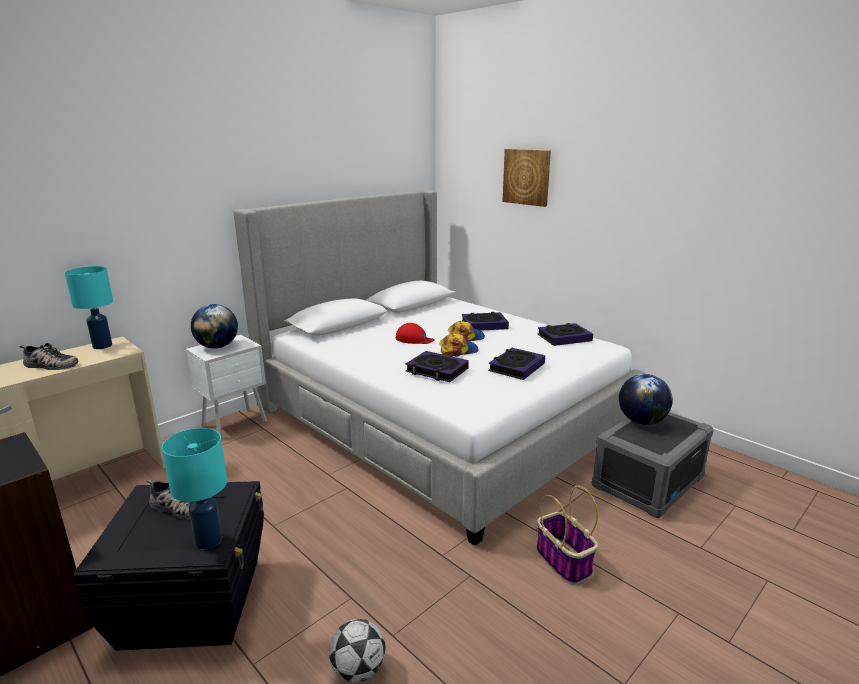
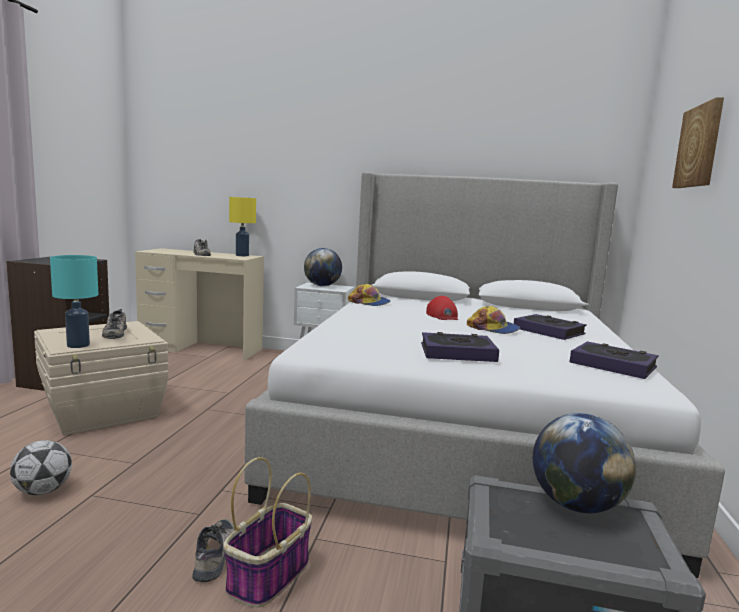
camera: 55 degrees right, 10 degrees down
turquoise table lamp [65,266,113,349] -> yellow table lamp [229,197,256,256]
black storage box [73,481,264,651] -> beige storage box [34,321,169,436]
book [406,351,469,382] -> none
cap [439,333,478,356] -> cap moved to [348,284,390,306]
none -> shoe [193,519,234,582]

